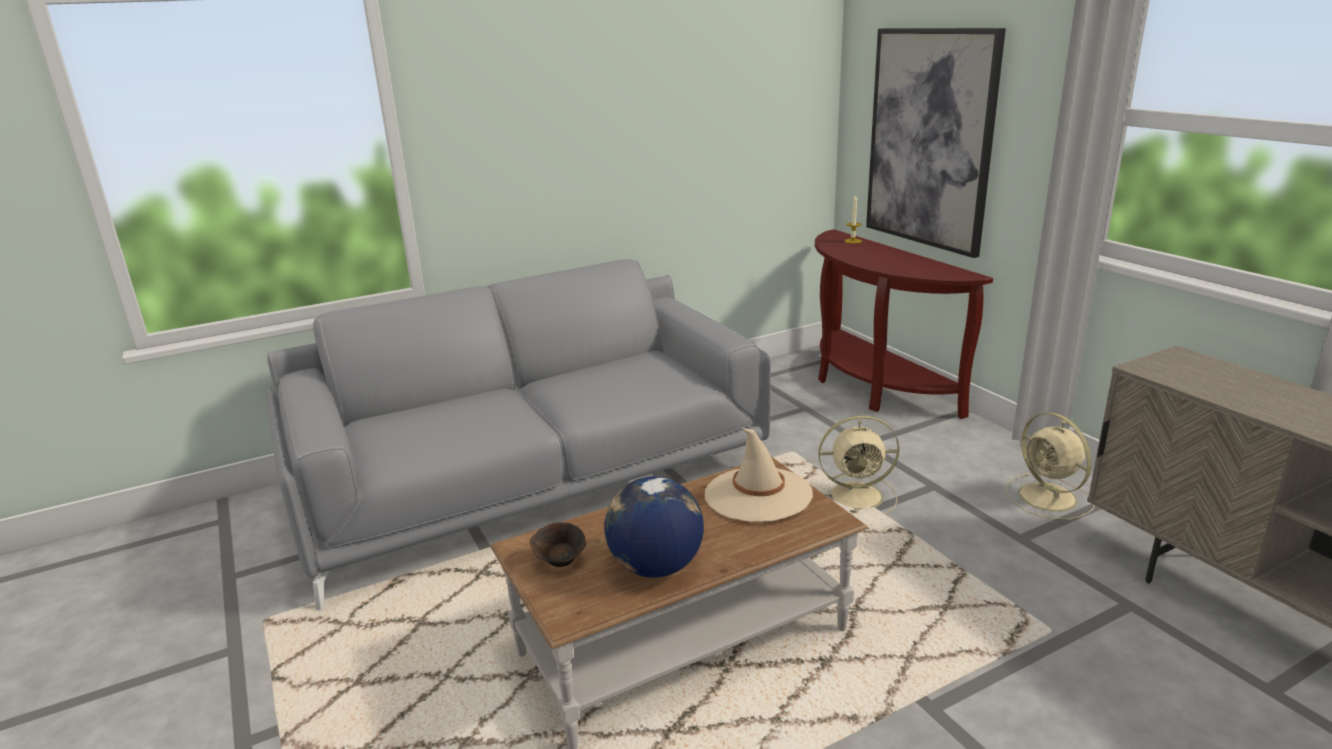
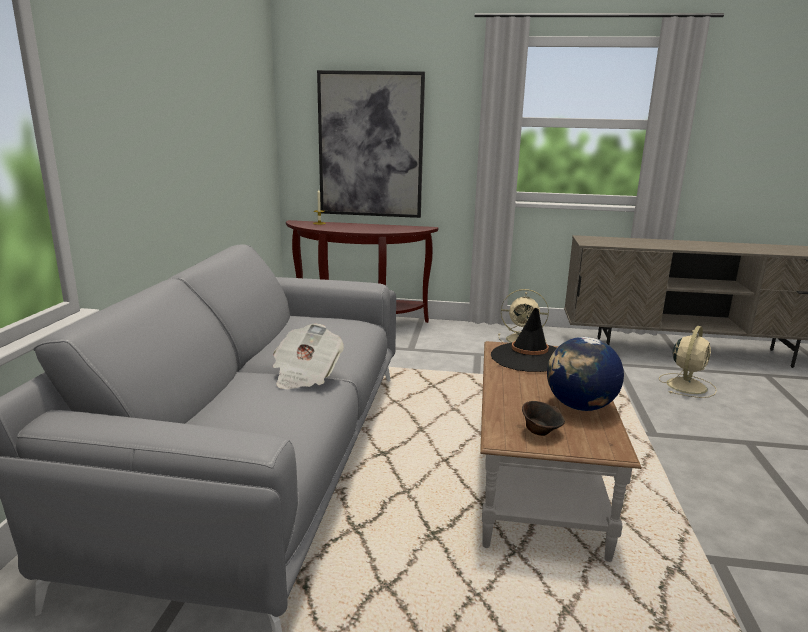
camera: 55 degrees left, 5 degrees down
beige hat [705,428,813,522] -> black hat [491,308,557,372]
beige fan [814,415,899,514] -> beige fan moved to [659,326,717,398]
none -> newspaper [273,323,344,389]

